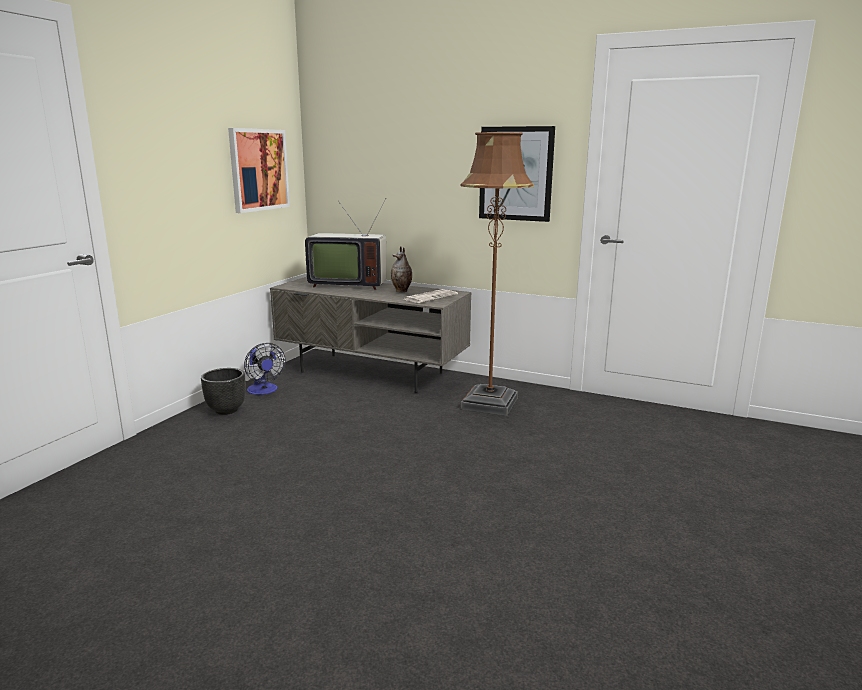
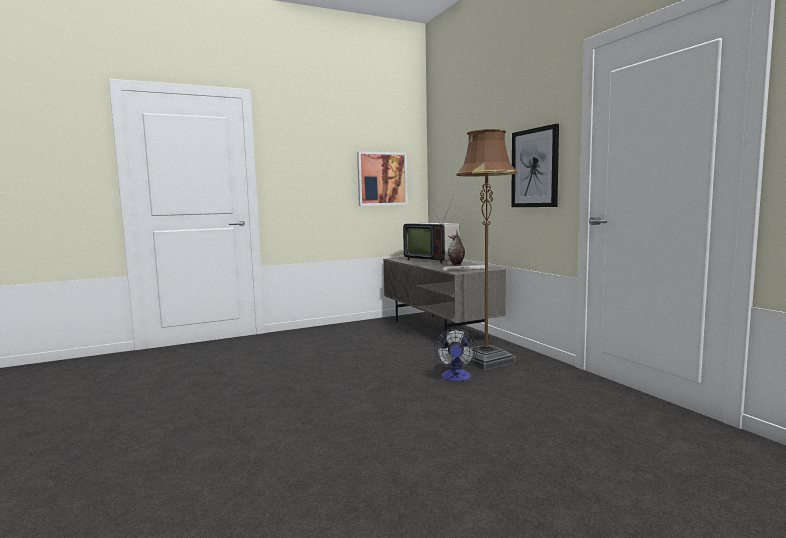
camera: 40 degrees right, 10 degrees down
black planter [201,368,246,415] -> none
fan [244,343,286,395] -> fan moved to [435,329,477,381]

